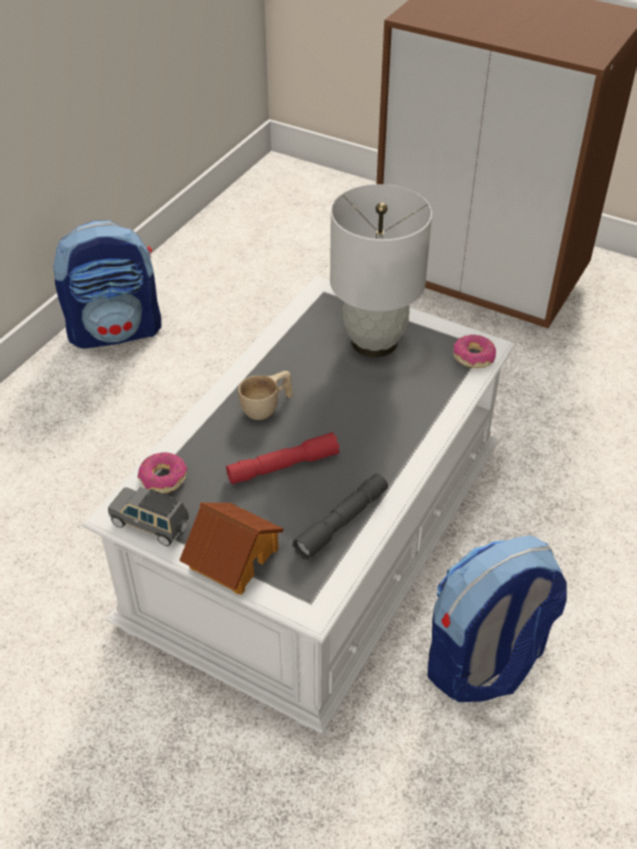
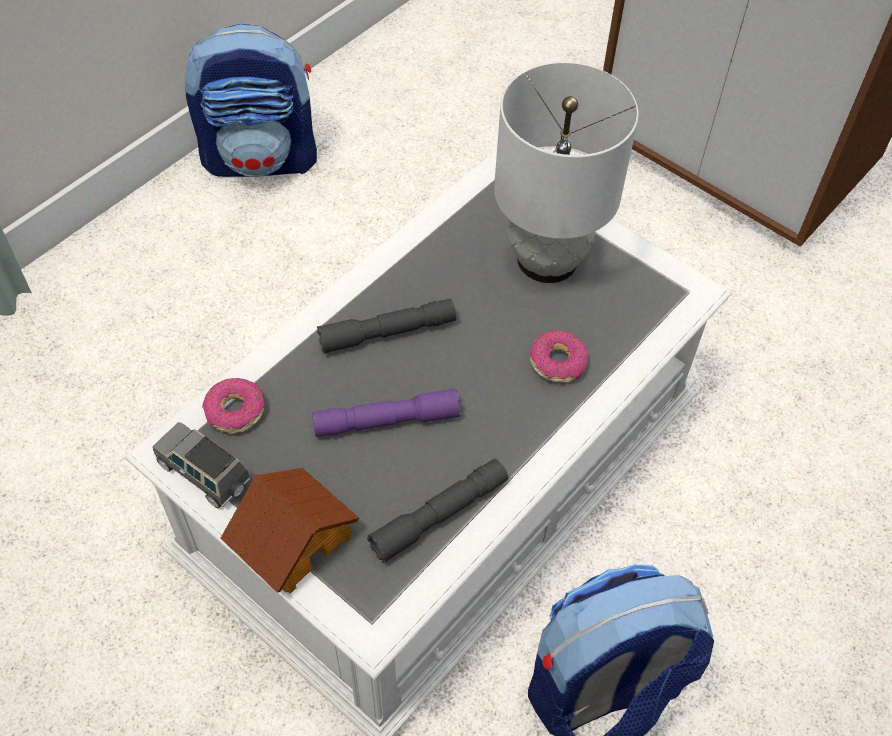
camera: 10 degrees right, 10 degrees up
red flashlight [226,432,340,484] -> purple flashlight [312,388,460,437]
beige cup [238,371,293,420] -> grey flashlight [317,299,456,354]
donut [453,334,496,368] -> donut moved to [530,330,588,383]

